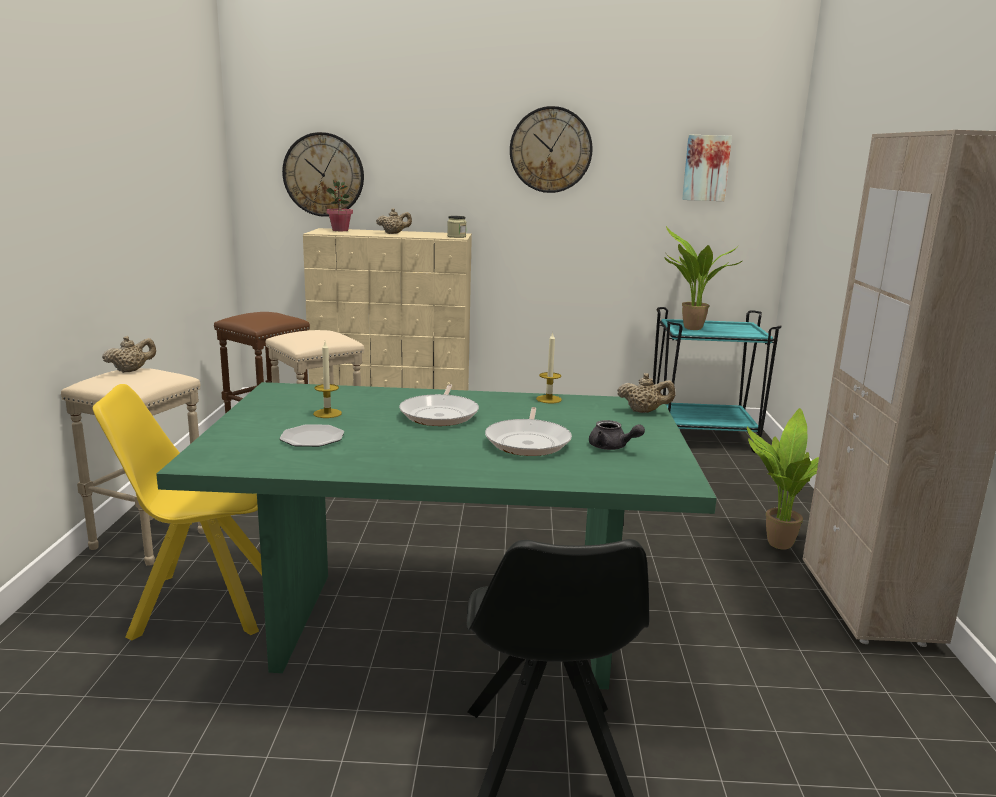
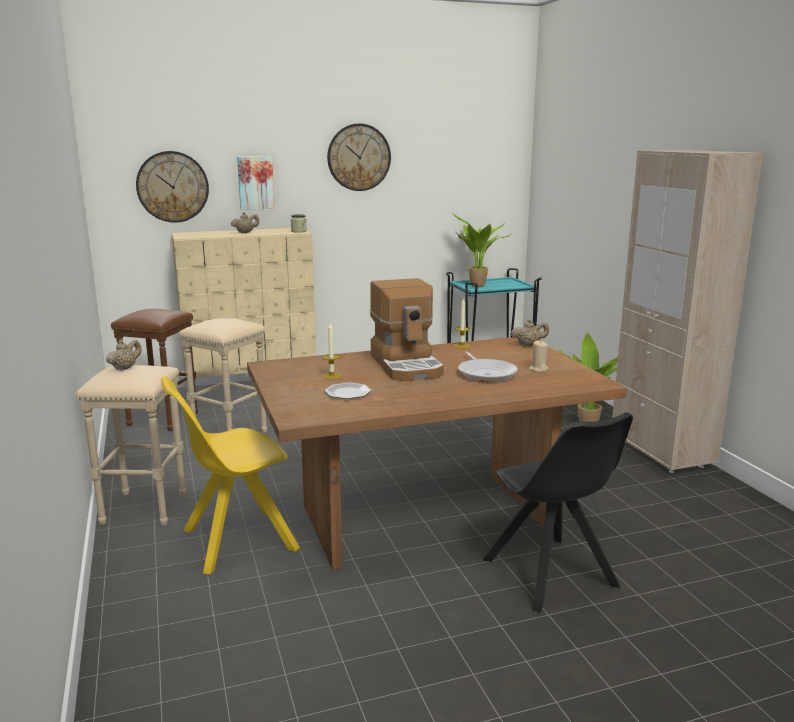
camera: 20 degrees left, 0 degrees up
green dining table [156,382,717,689] -> brown dining table [247,337,627,570]
potted plant [326,180,353,231] -> none
frying pan [399,384,479,426] -> coffee machine [370,278,444,381]
grey teapot [589,420,645,450] -> beige candle [529,340,548,372]
picture [682,135,732,201] -> picture moved to [237,156,275,210]

